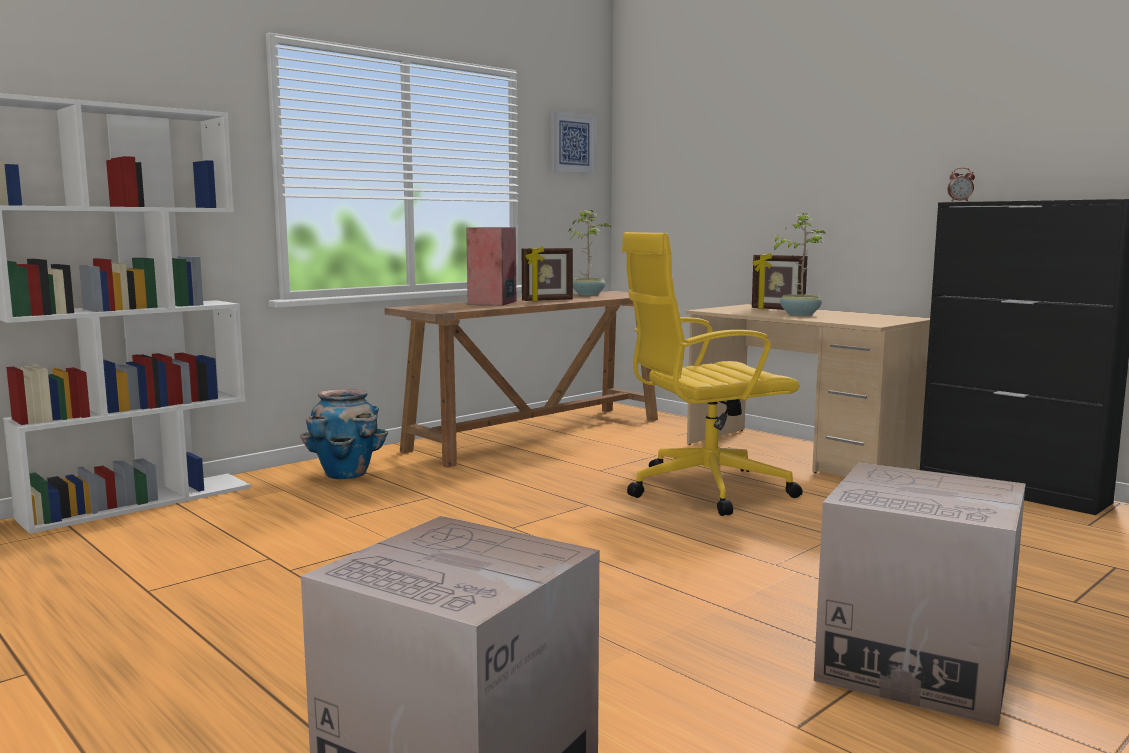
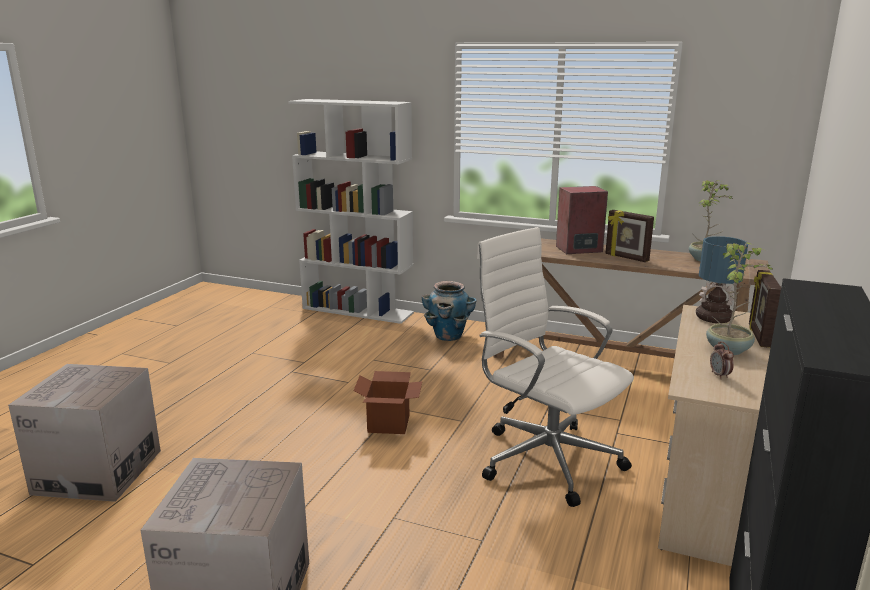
camera: 65 degrees right, 10 degrees up
picture [551,111,596,174] -> none
yellow office chair [621,232,803,516] -> white office chair [476,227,634,507]
alarm clock [948,168,975,202] -> alarm clock moved to [710,341,734,379]
none -> cardboard box [353,371,422,434]
none -> table lamp [696,236,748,323]

